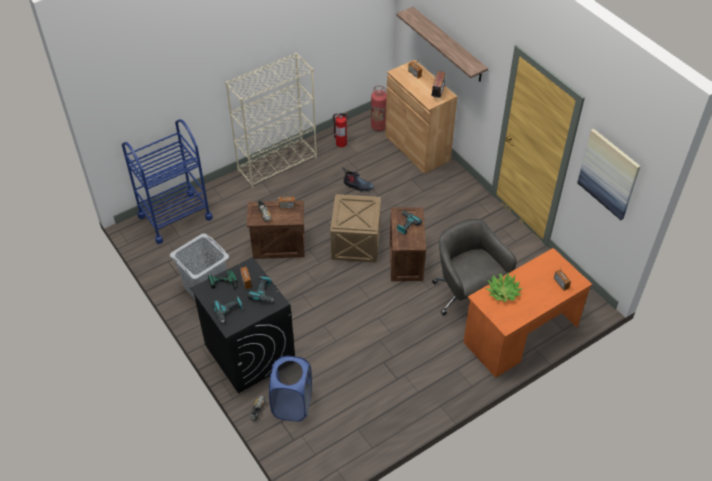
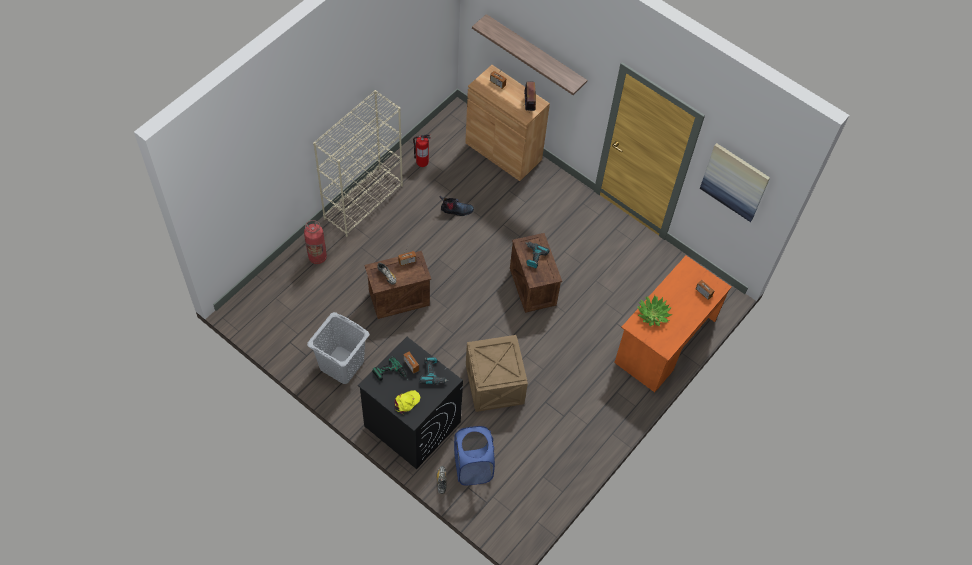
camera: 20 degrees left, 10 degrees up
blue cart [122,119,213,244] -> none
power drill [212,297,243,324] -> yellow cap [395,390,420,414]
crate [330,194,381,263] -> crate moved to [466,335,528,412]
fire extinguisher [371,85,386,131] -> fire extinguisher moved to [304,220,327,264]
grey office chair [432,219,517,315] -> none

